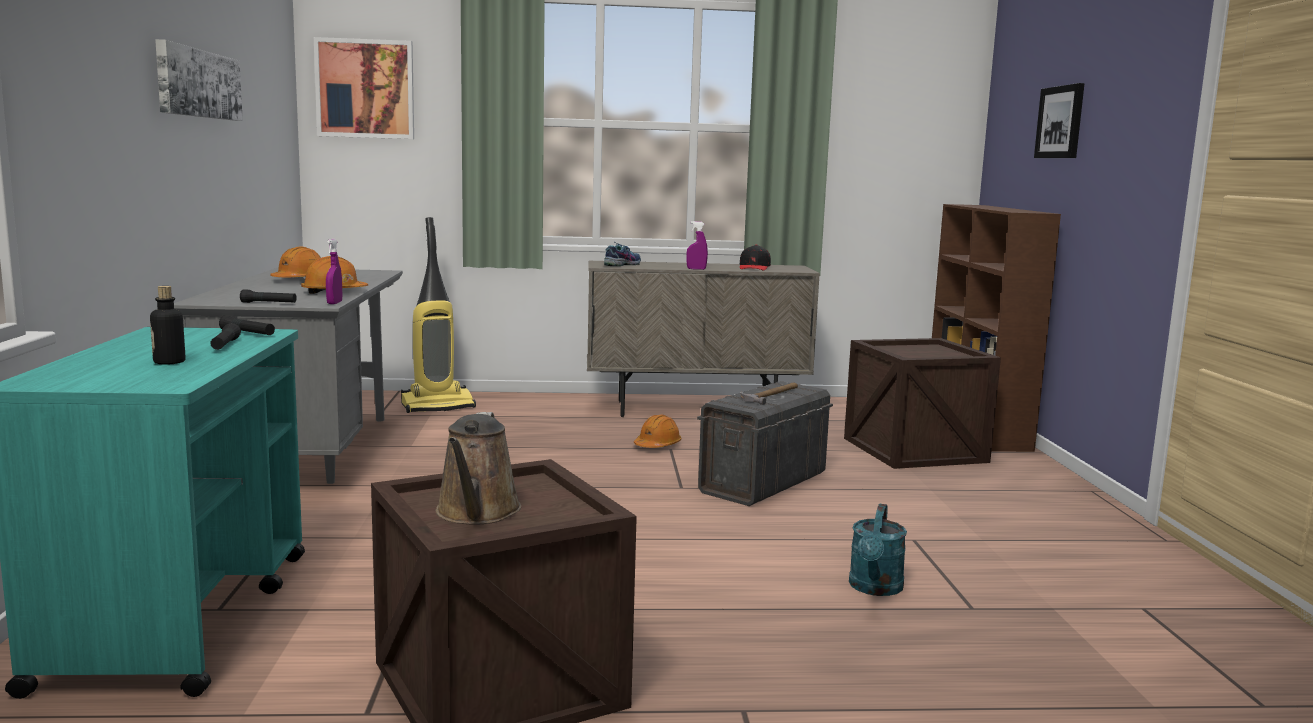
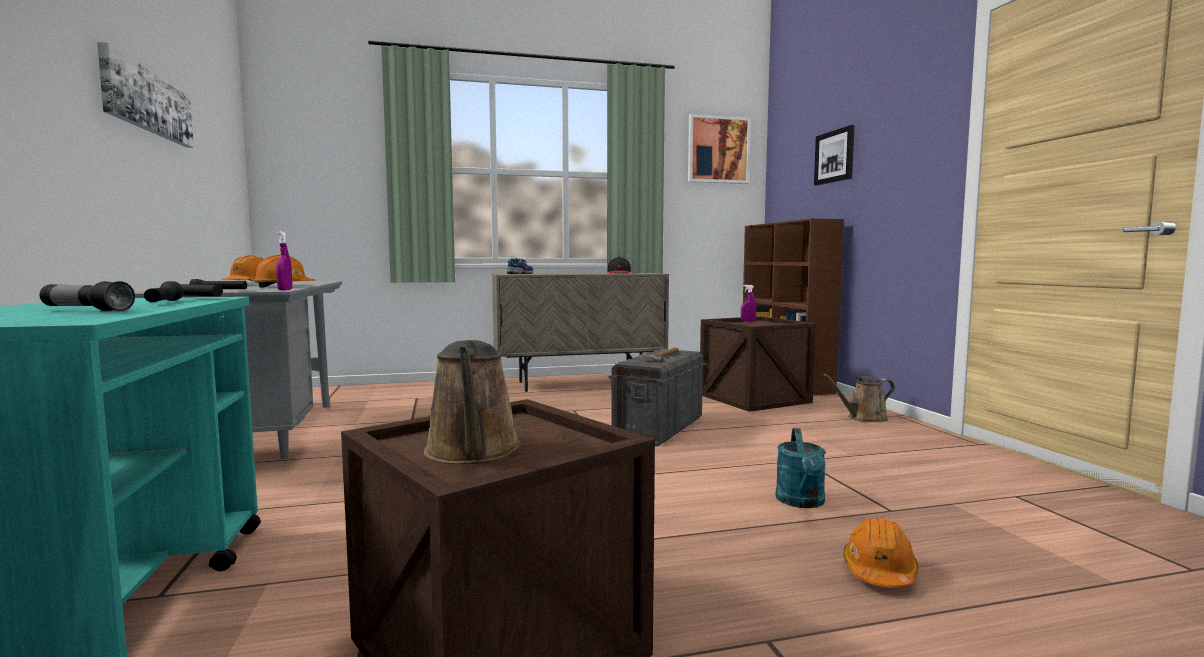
camera: 10 degrees left, 5 degrees down
bottle [150,286,185,365] -> flashlight [40,281,135,312]
picture [314,37,414,139] -> picture moved to [688,114,751,184]
vacuum cleaner [401,217,476,413] -> none
orange hard hat [634,415,681,448] -> orange hard hat moved to [843,517,919,588]
purple spray bottle [686,221,708,270] -> purple spray bottle moved to [741,285,756,322]
none -> brown watering can [822,374,895,422]

